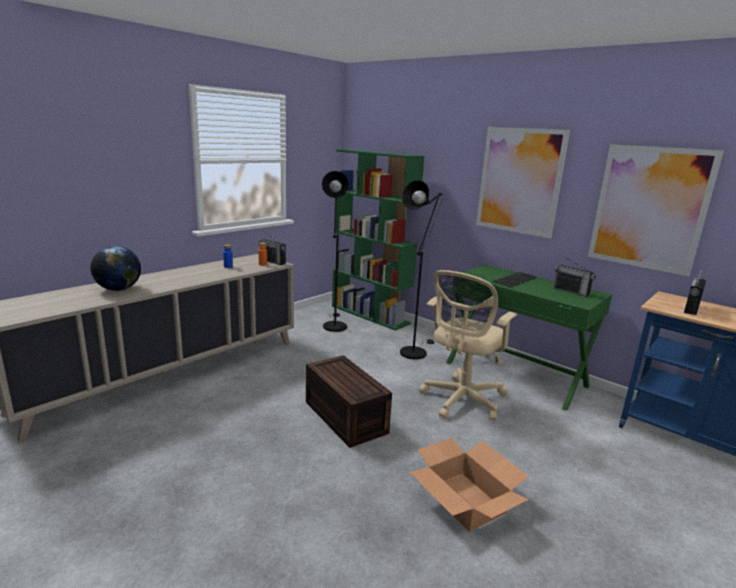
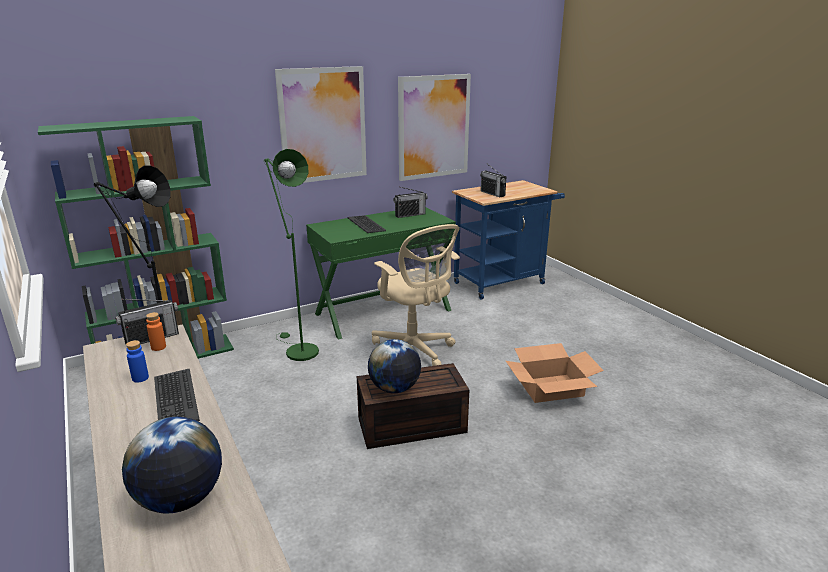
camera: 70 degrees left, 5 degrees up
black floor lamp [400,180,444,360] -> green floor lamp [264,149,319,361]
none -> keyboard [154,369,200,421]
none -> globe [368,339,421,393]

